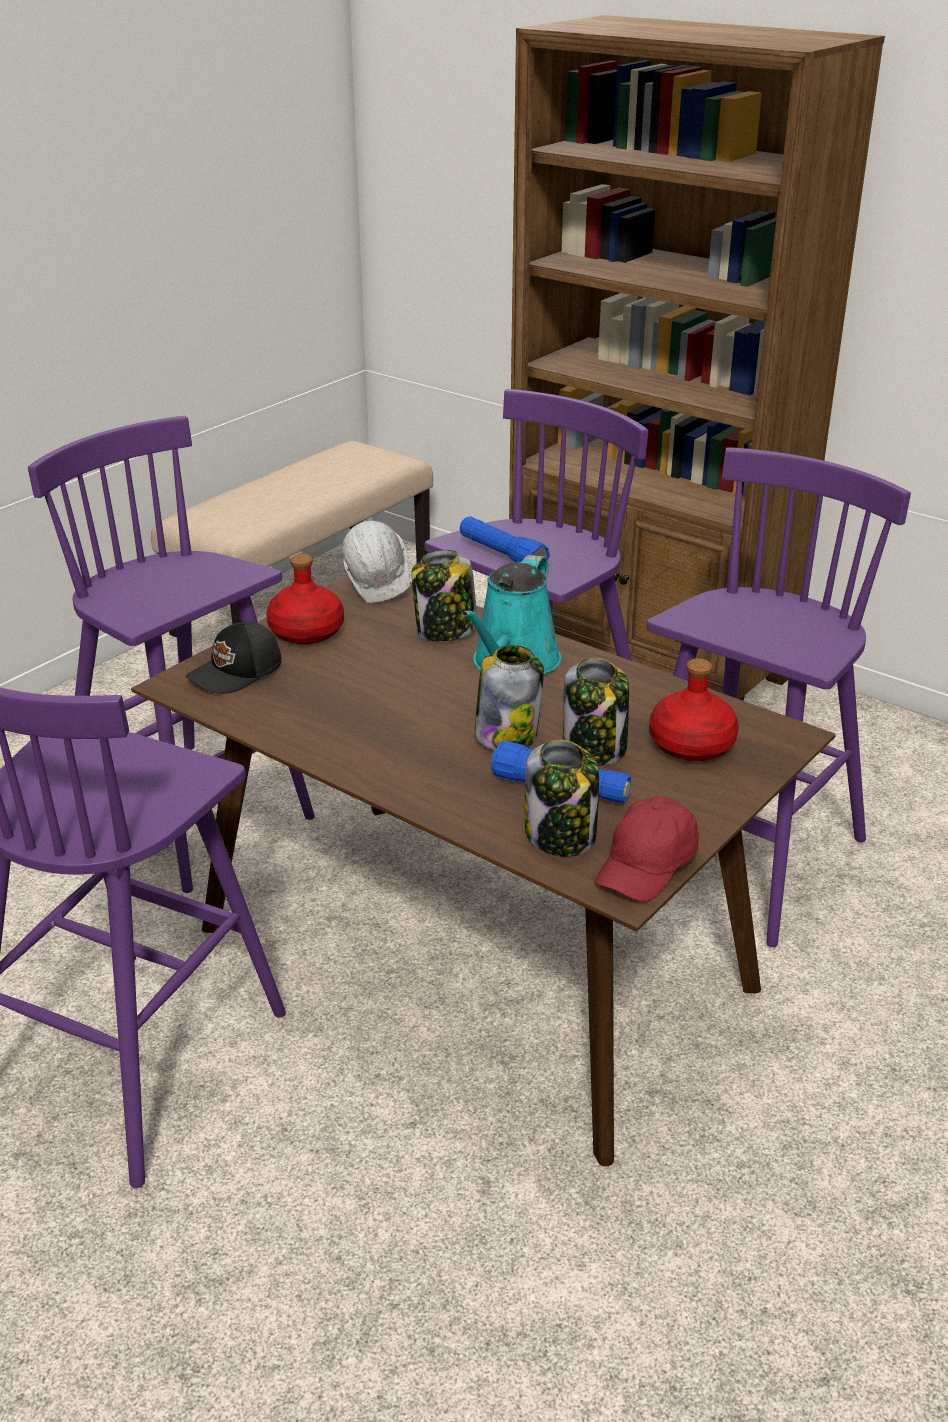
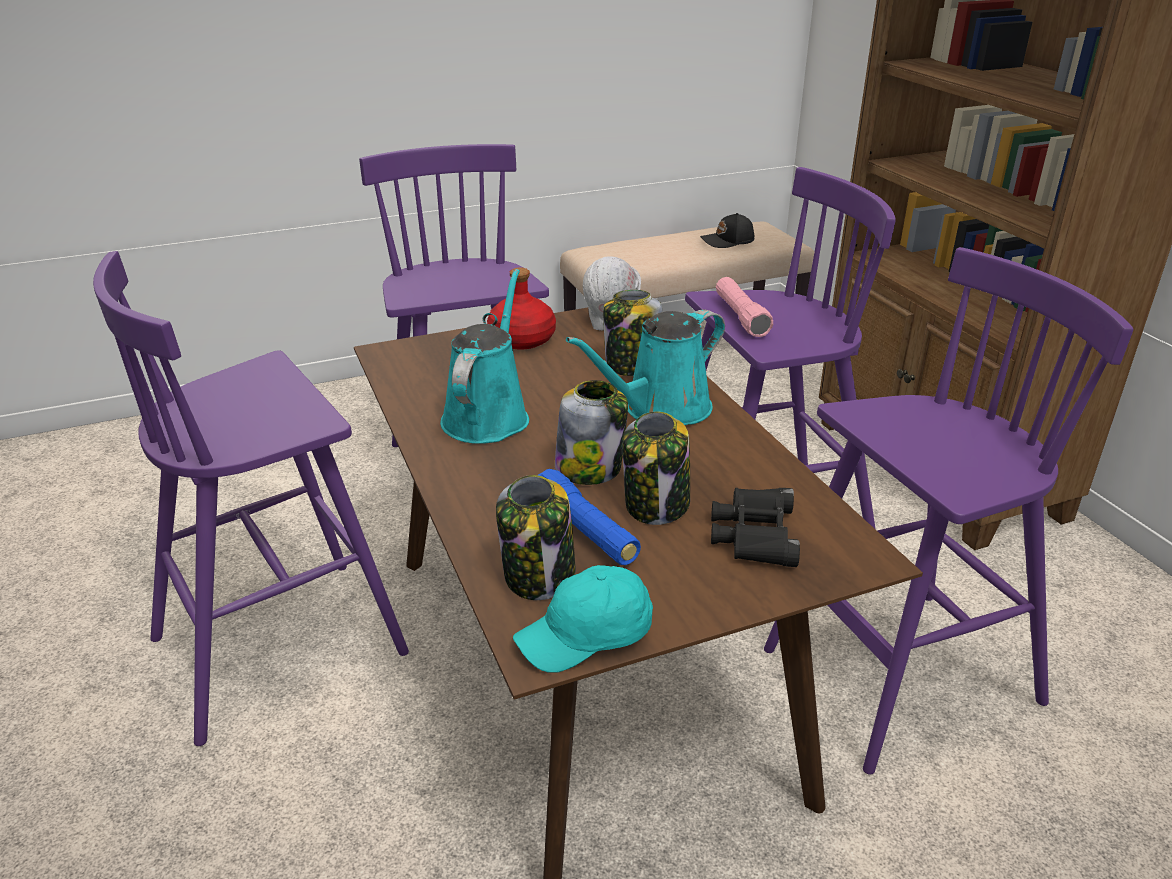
camera: 30 degrees right, 0 degrees up
black cap [186,622,282,694] -> black cap moved to [700,213,754,248]
blue flashlight [460,516,550,563] -> pink flashlight [716,277,773,337]
red cap [595,796,699,902] -> turquoise cap [513,565,653,673]
red bottle [649,658,739,761] -> black binoculars [711,488,800,567]
none -> turquoise watering can [440,269,529,444]

